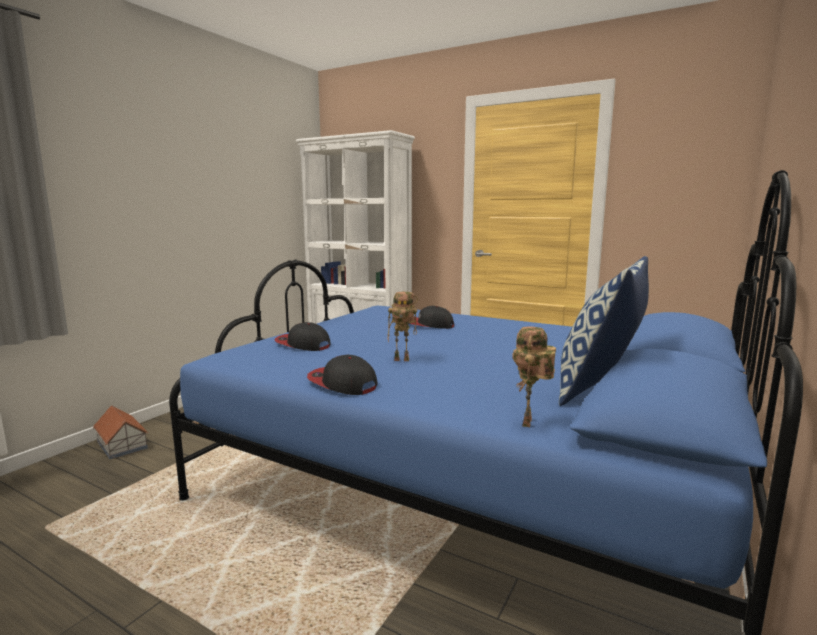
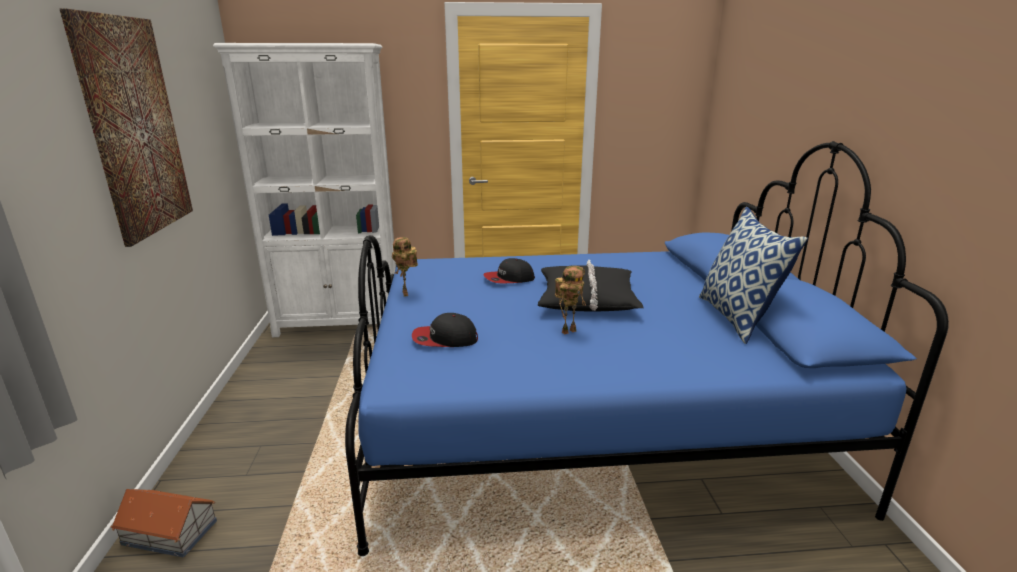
camera: 35 degrees left, 10 degrees up
cap [307,355,378,395] -> none
toy robot [512,327,556,427] -> toy robot moved to [392,237,418,297]
none -> picture [60,9,193,247]
none -> black pillow [538,260,644,311]

